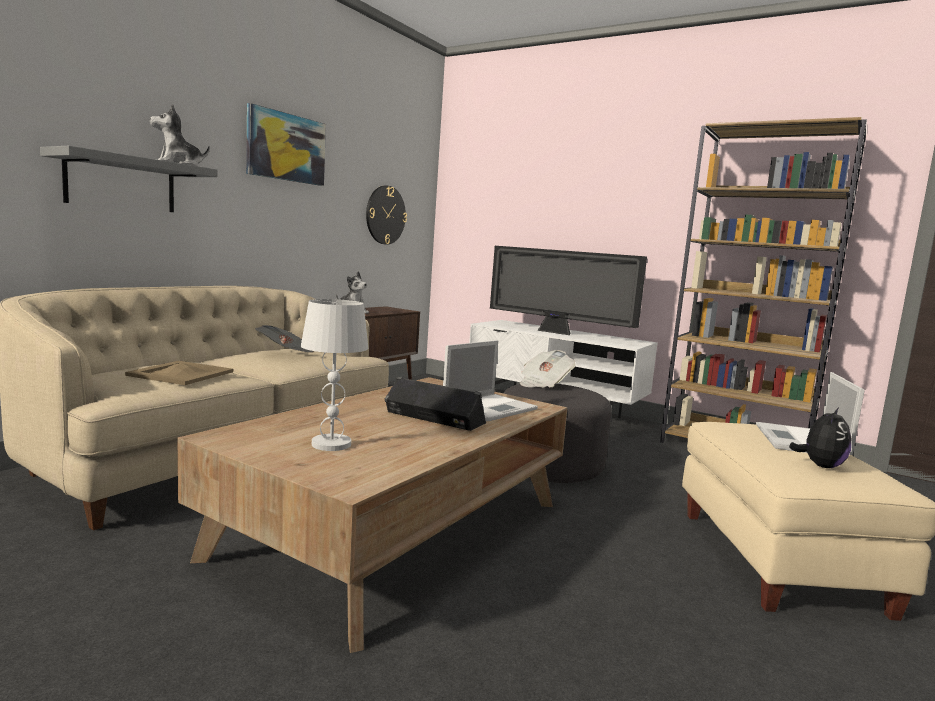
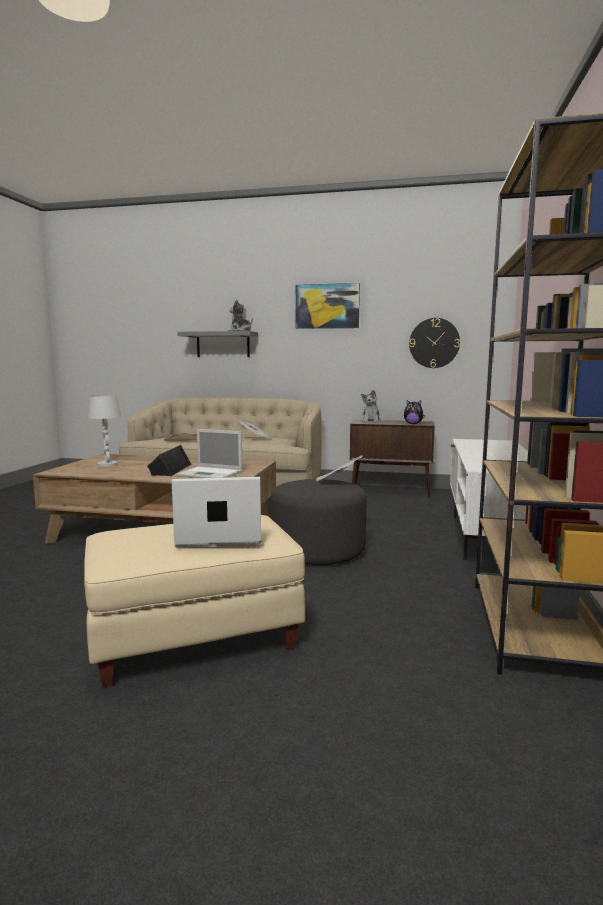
camera: 70 degrees right, 0 degrees up
television [490,246,647,335] -> none
plush toy [789,407,851,468] -> plush toy moved to [404,400,425,424]

